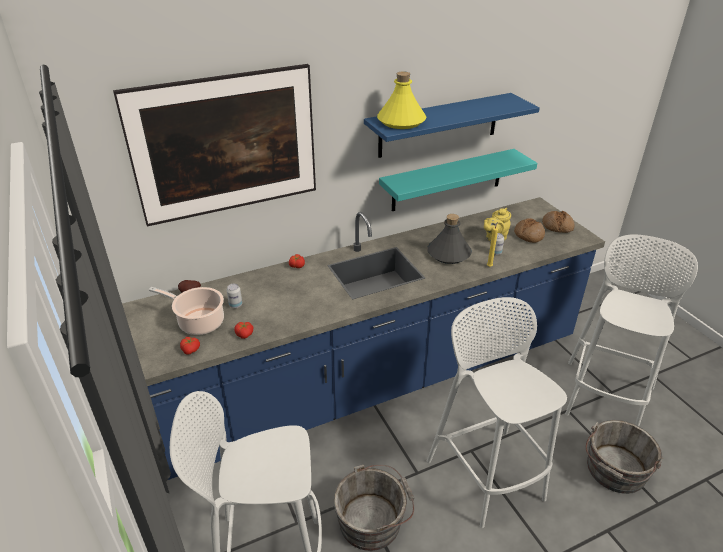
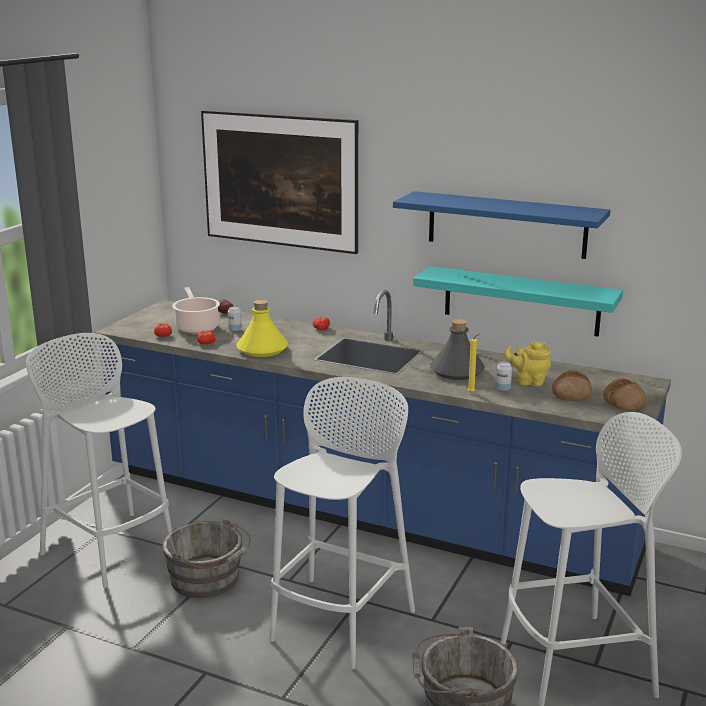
camera: 50 degrees right, 15 degrees down
yellow bottle [377,71,426,129] -> yellow bottle moved to [236,300,288,357]

